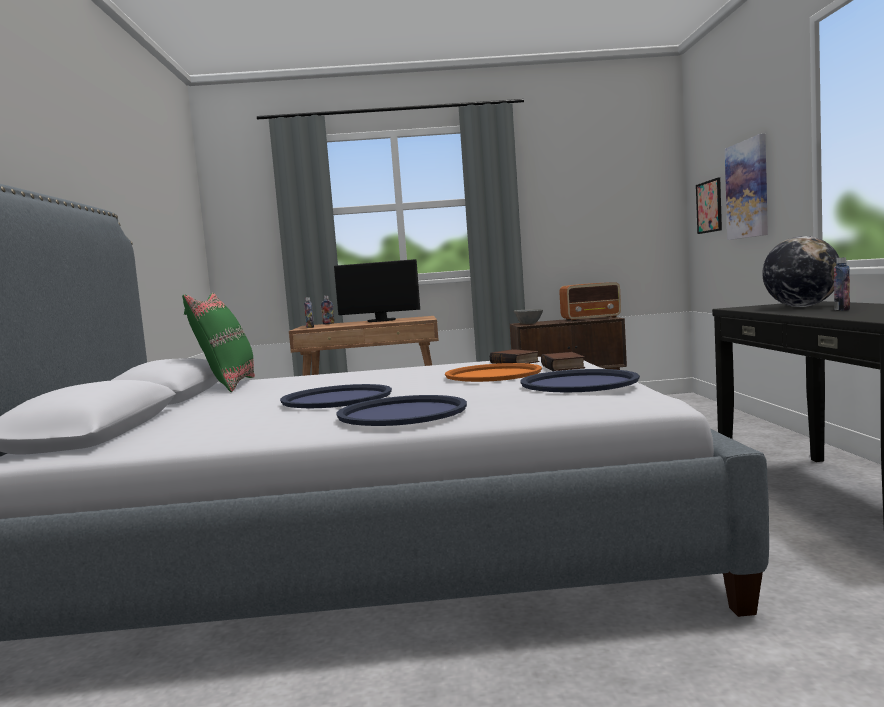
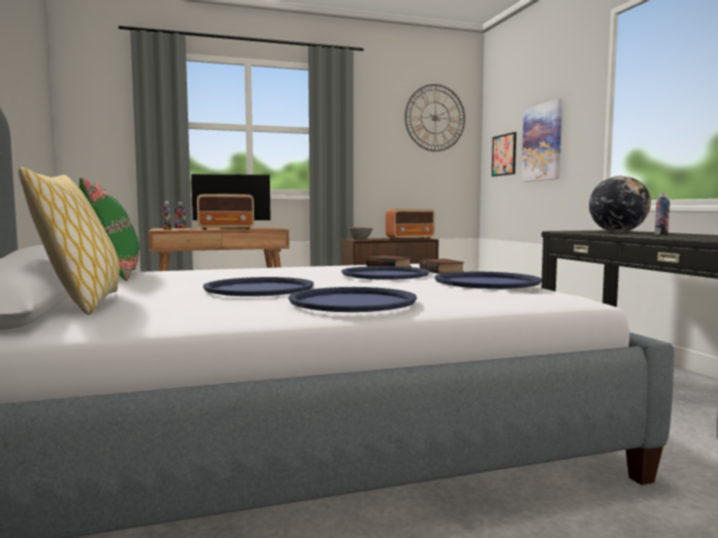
camera: 15 degrees left, 0 degrees up
orange tray [445,363,542,382] -> blue tray [342,266,430,280]
none -> pillow [19,167,120,314]
none -> radio [197,194,254,230]
none -> wall clock [405,84,465,152]

